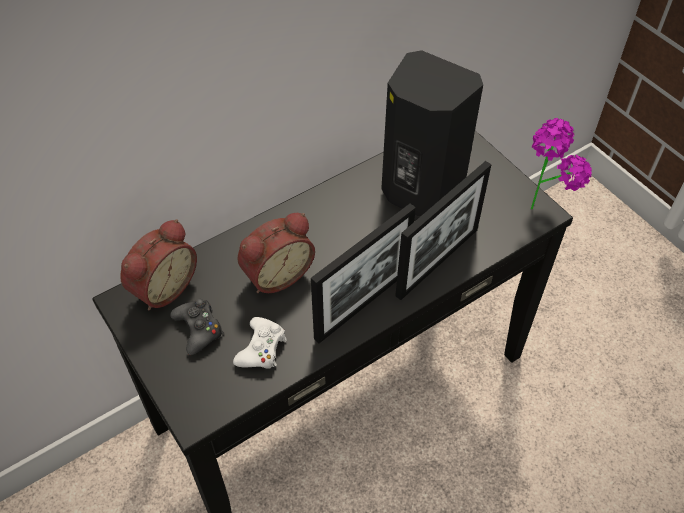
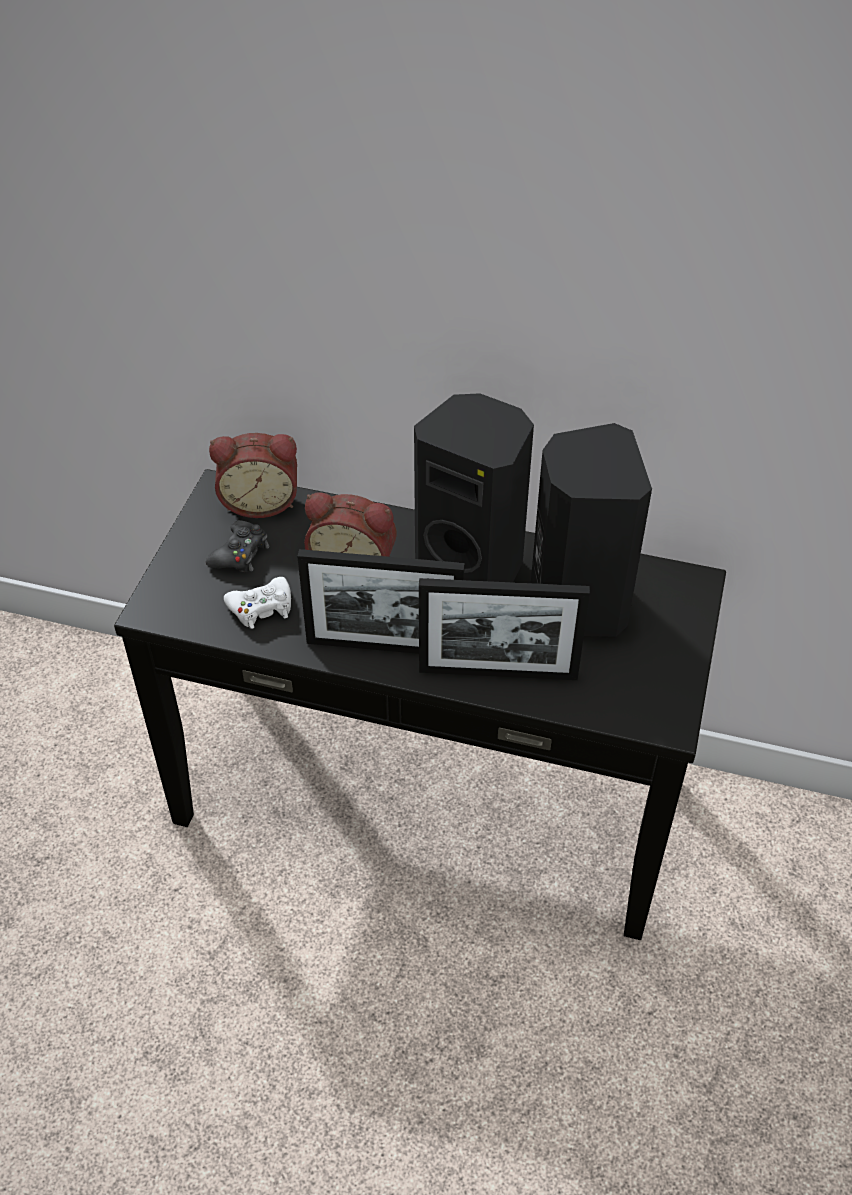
camera: 50 degrees right, 5 degrees down
potted plant [530,118,592,210] -> none
none -> black speaker [414,393,534,582]

